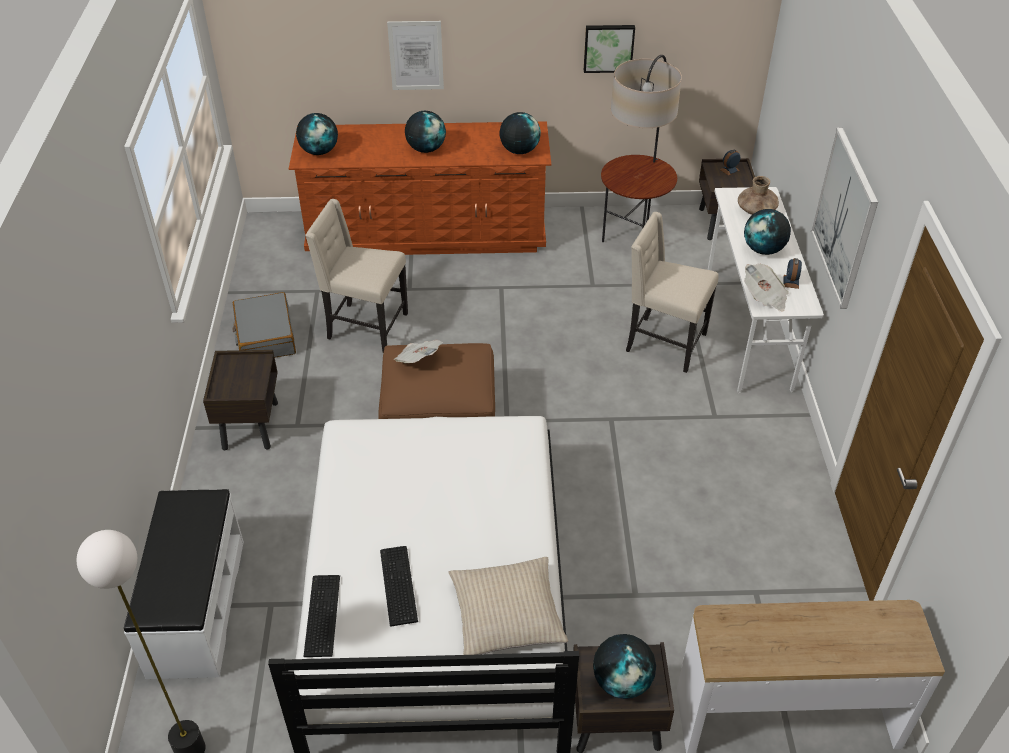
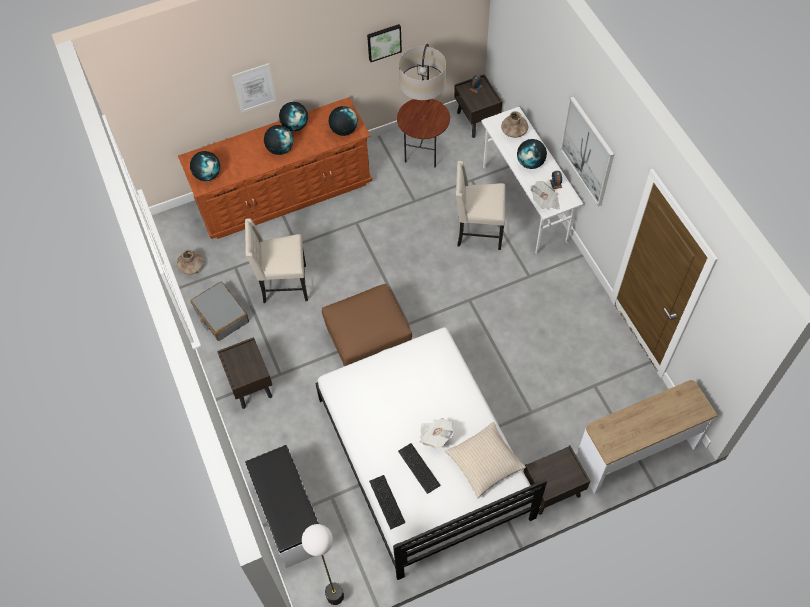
camera: 20 degrees left, 15 degrees up
newspaper [393,340,443,363] -> newspaper moved to [419,418,454,448]
globe [593,634,656,699] -> globe moved to [279,102,308,131]
none -> brown vase [177,250,204,274]

